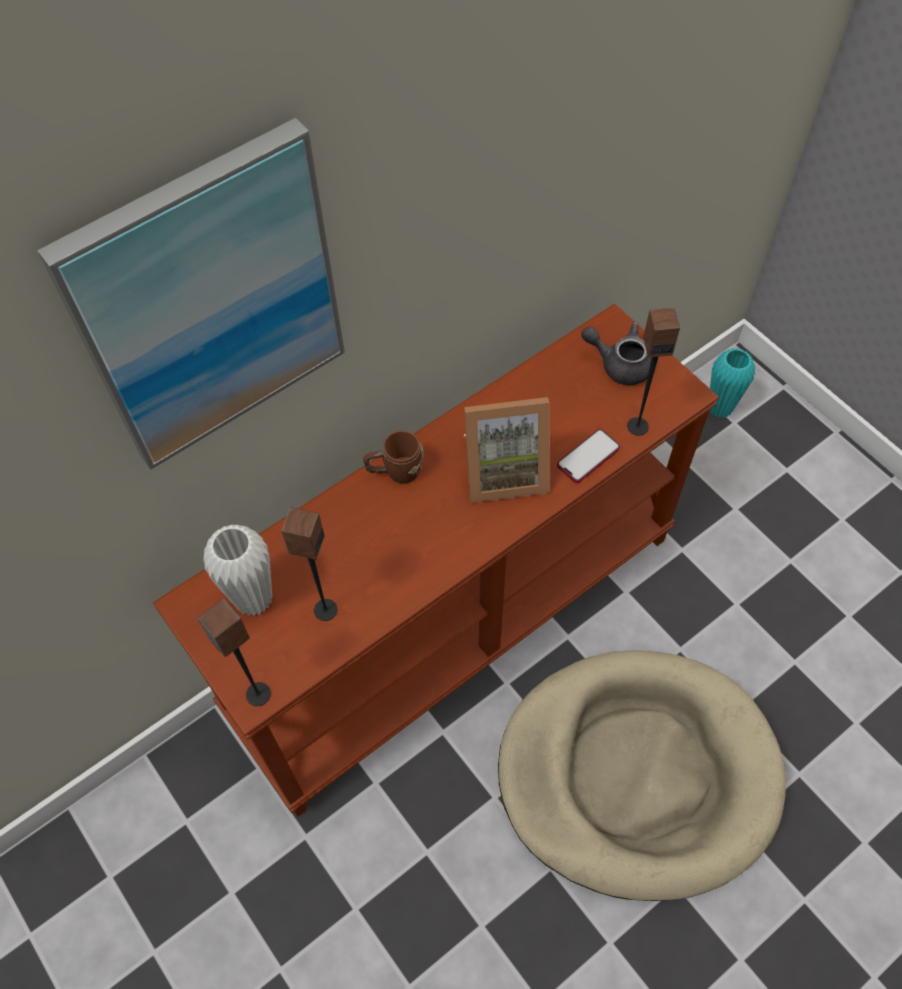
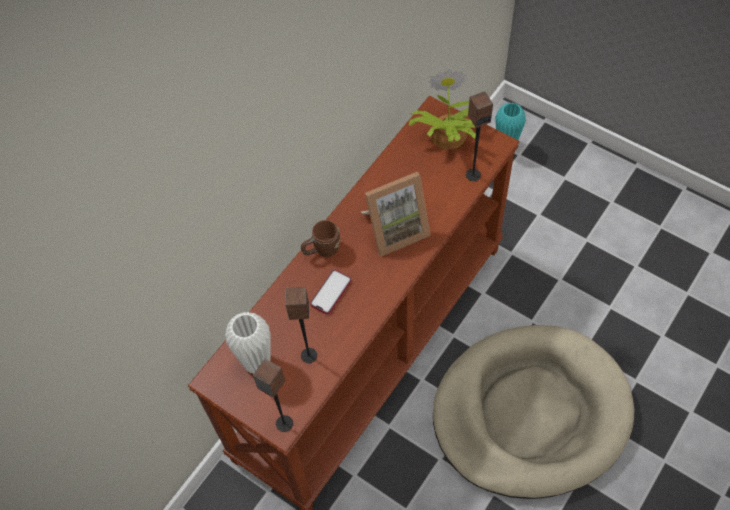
camera: 15 degrees left, 0 degrees up
picture [37,118,345,470] -> none
phone [557,429,620,483] -> phone moved to [310,270,351,314]
grey teapot [581,322,652,385] -> potted plant [409,69,476,149]

